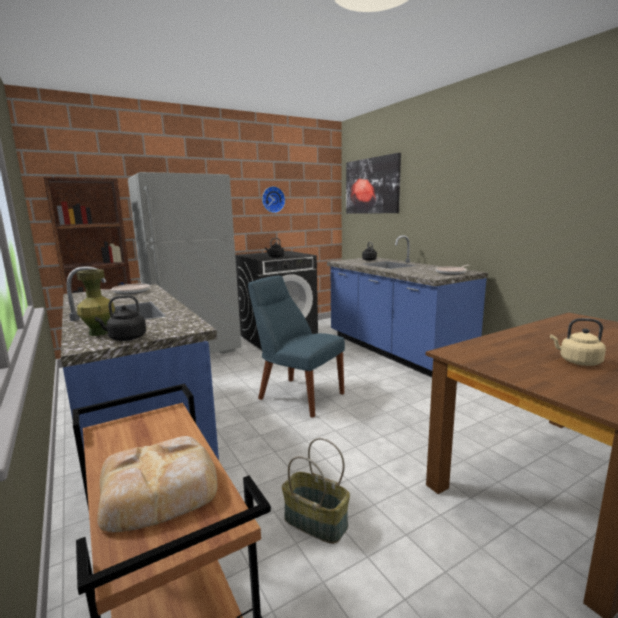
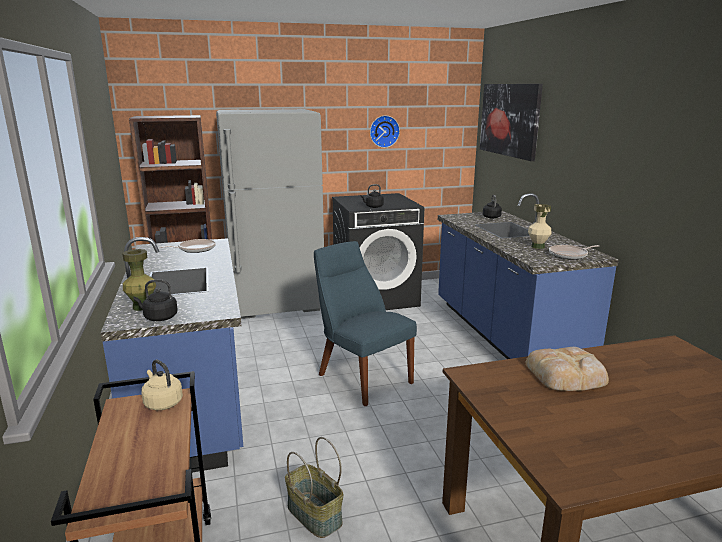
camera: 15 degrees right, 5 degrees up
bread [97,436,217,532] -> bread moved to [525,347,609,391]
beige kettle [550,318,606,366] -> beige kettle moved to [141,360,183,410]
none -> beige vase [528,204,551,249]

